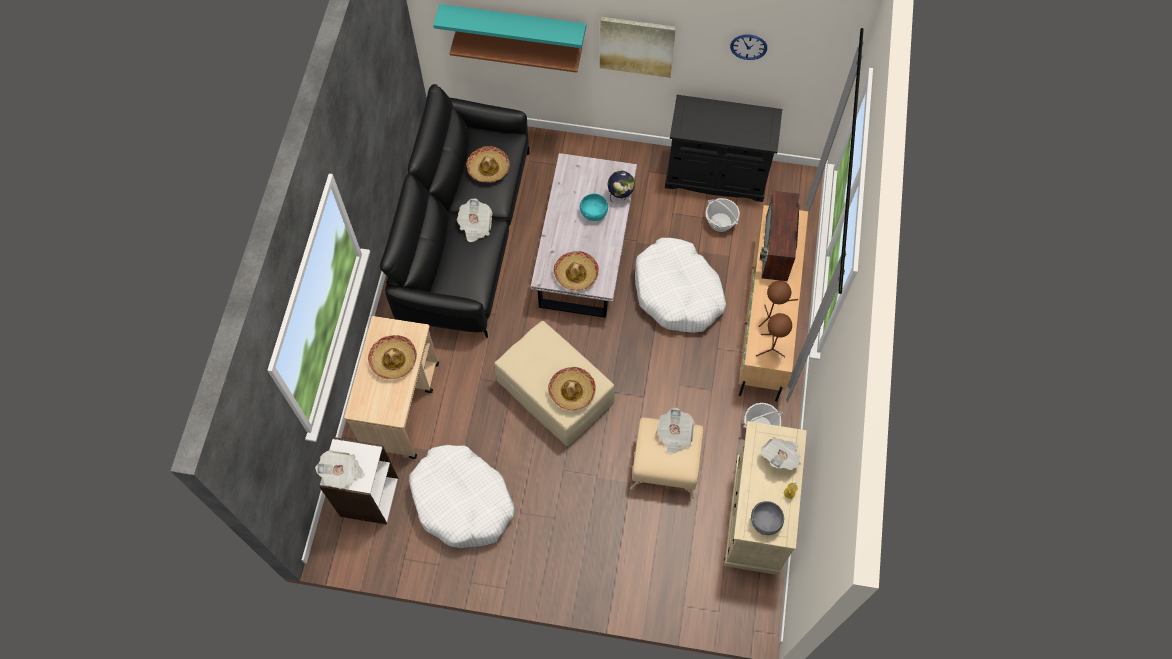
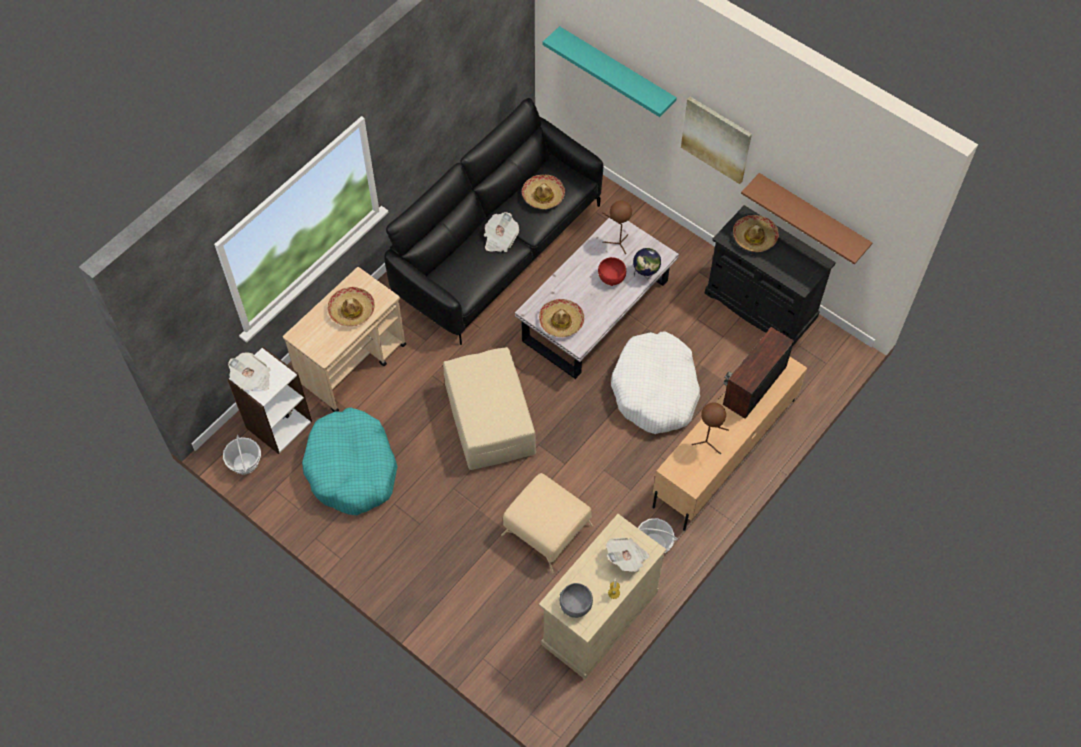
camera: 30 degrees right, 5 degrees down
white dog bed [409,445,515,548] -> turquoise dog bed [302,407,398,515]
brown shelf [449,31,582,73] -> brown shelf moved to [741,173,872,264]
hat [548,367,596,411] -> hat moved to [733,215,779,252]
turquoise bowl [580,194,608,221] -> red bowl [598,257,626,286]
newspaper [656,408,695,455] -> none
basket [706,198,740,232] -> basket moved to [223,435,261,474]
wall clock [730,35,767,60] -> none
brown table lamp [756,313,792,357] -> brown table lamp moved to [602,201,632,254]

